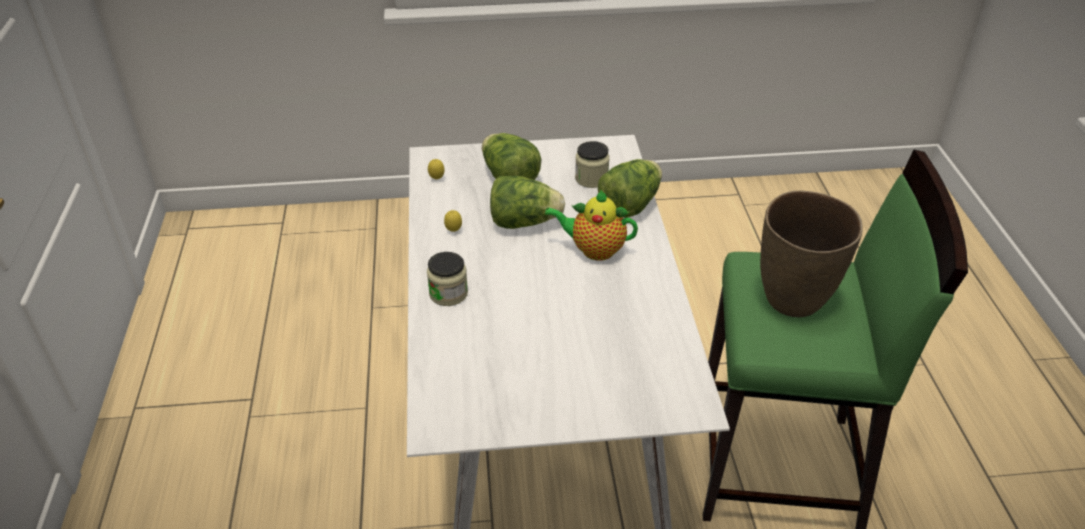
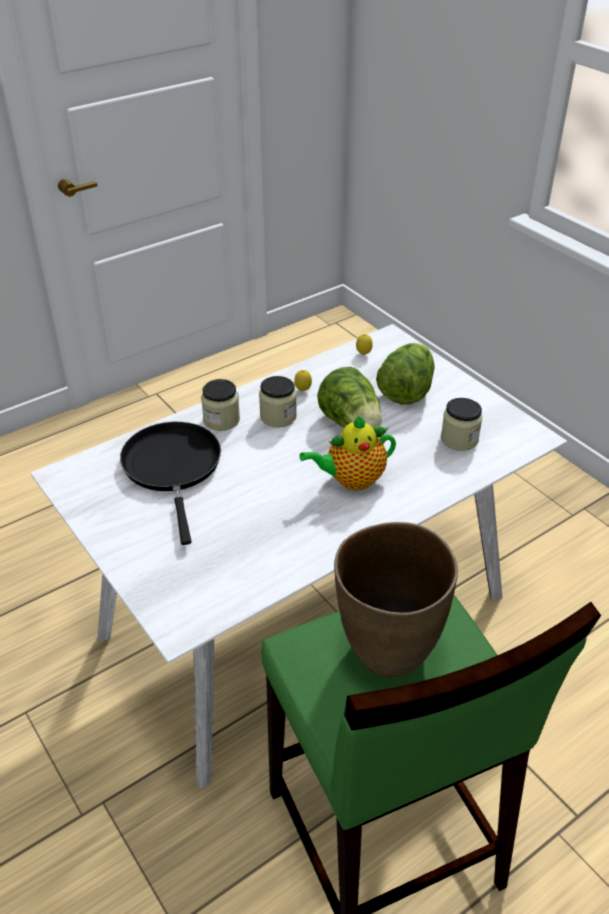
camera: 60 degrees right, 0 degrees up
teapot [545,189,638,260] -> teapot turned 90 degrees counterclockwise [299,415,396,490]
lettuce [598,159,662,218] -> none
none -> black frying pan [120,422,221,545]
none -> jar [259,376,297,427]

